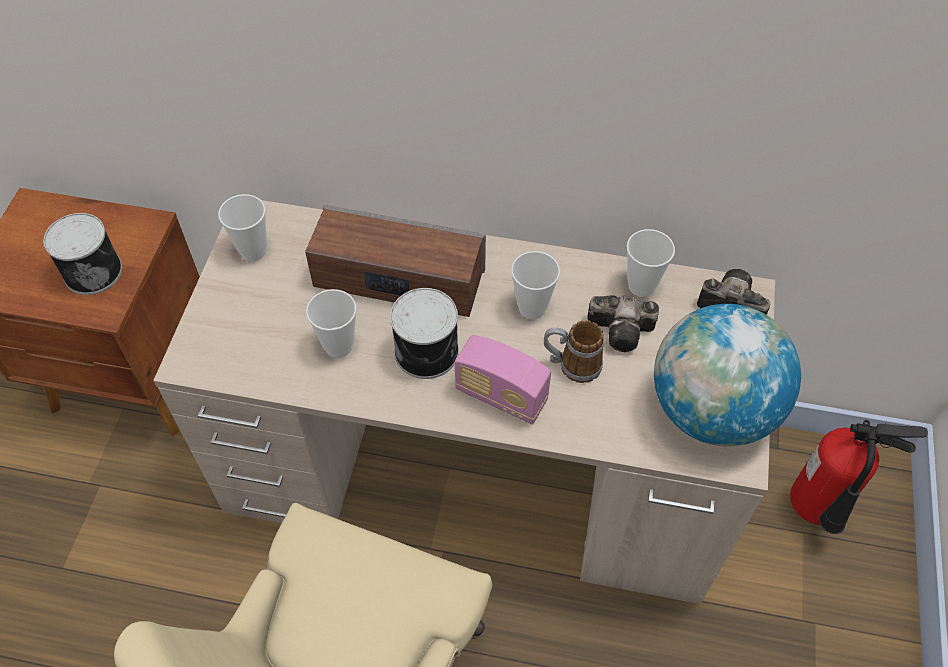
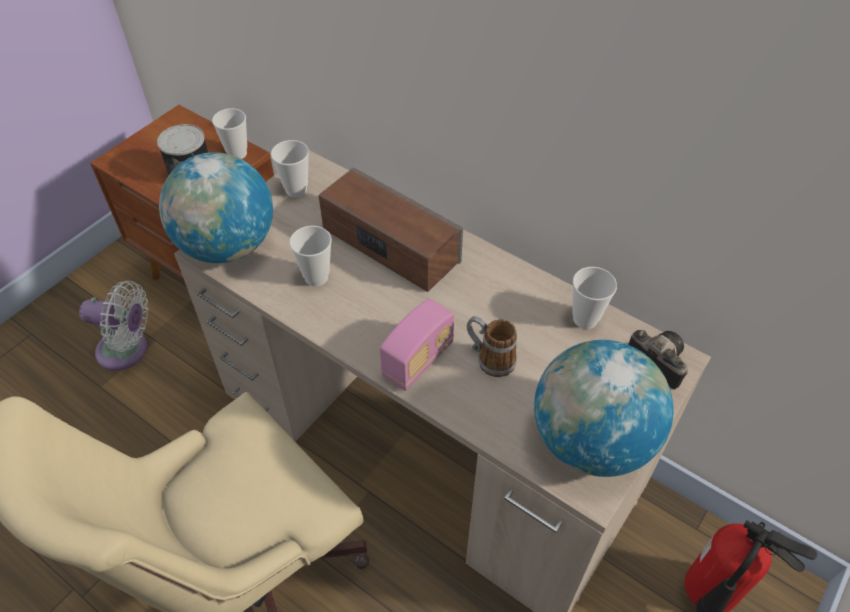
camera: 25 degrees right, 5 degrees down
can [390,288,459,379] -> none
radio [455,335,551,424] -> radio turned 105 degrees counterclockwise [380,299,454,391]
cup [511,251,560,319] -> cup moved to [212,108,247,159]
camera [588,295,659,352] -> none
none -> white fan [79,281,149,371]
none -> globe [159,152,273,263]

